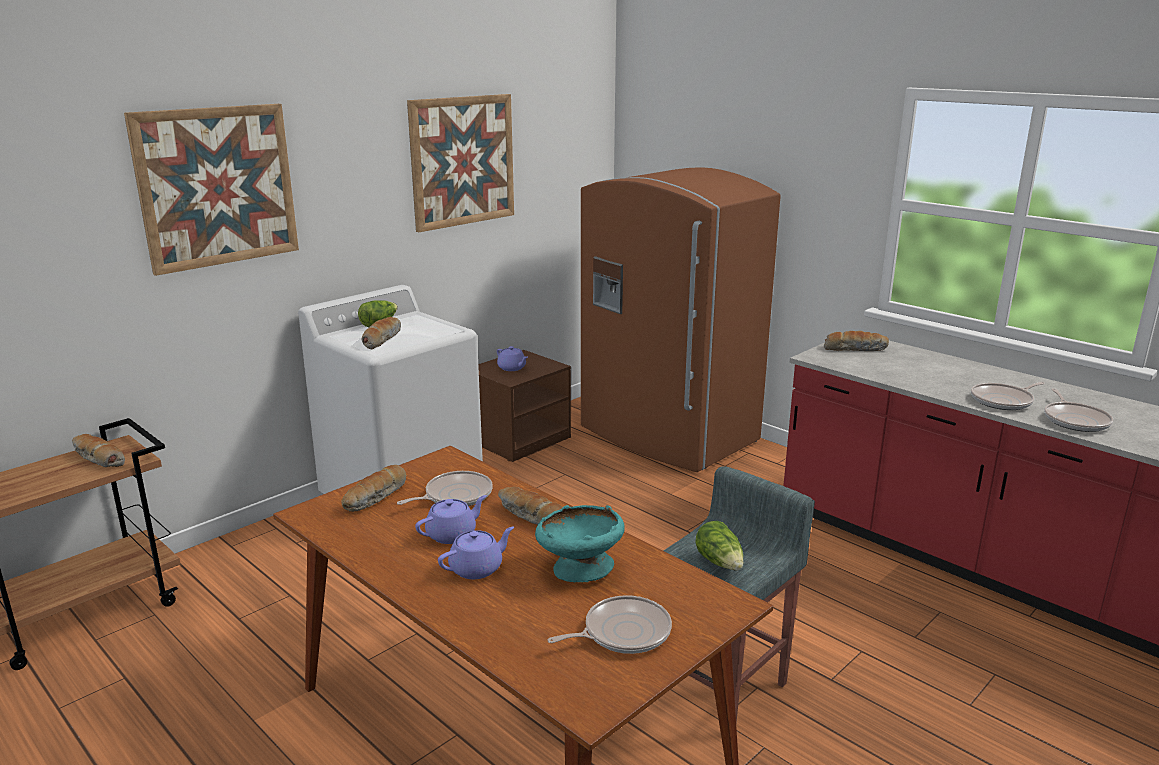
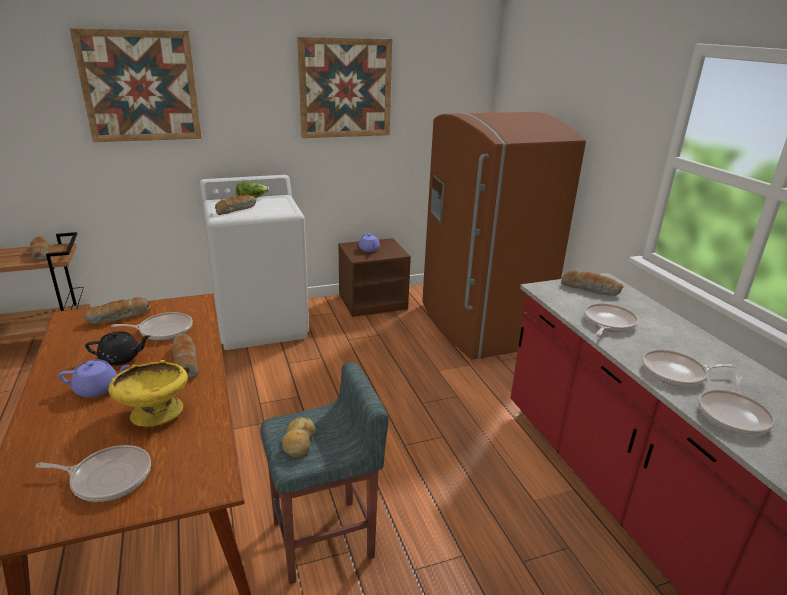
camera: 25 degrees right, 5 degrees up
purple teapot [415,495,487,544] -> black teapot [85,331,150,366]
turquoise bowl [535,505,625,582] -> yellow bowl [109,360,188,427]
lettuce [695,521,743,570] -> bread [282,417,315,457]
none -> frying pan [584,303,639,336]

